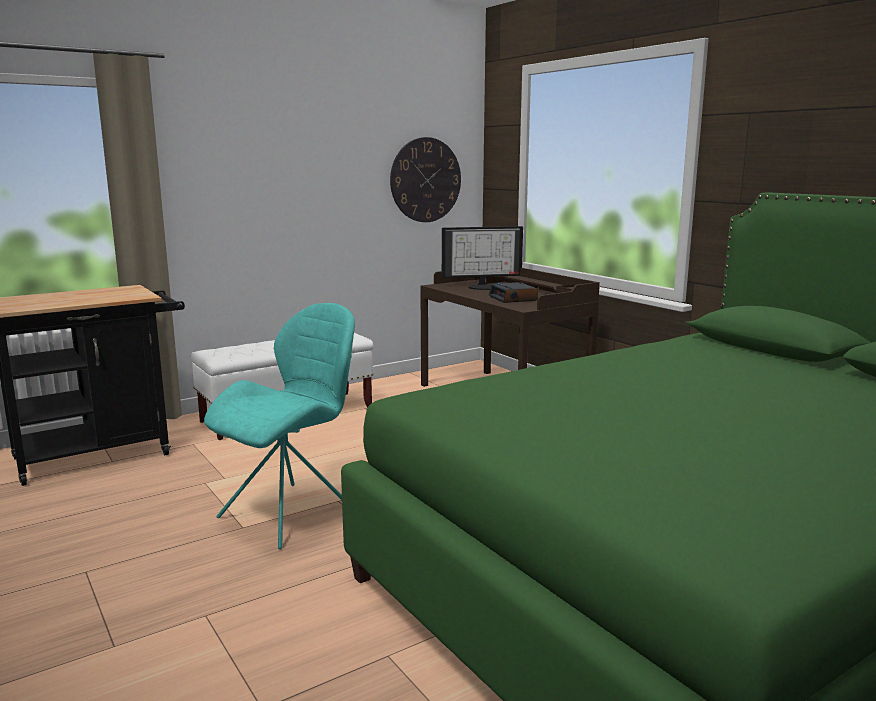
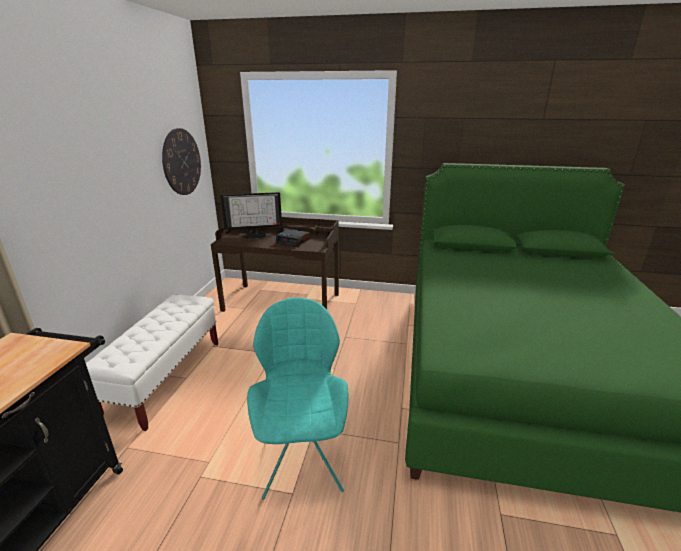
camera: 45 degrees left, 10 degrees up
monitor [442,226,523,290] -> monitor turned 45 degrees clockwise [220,192,282,239]

